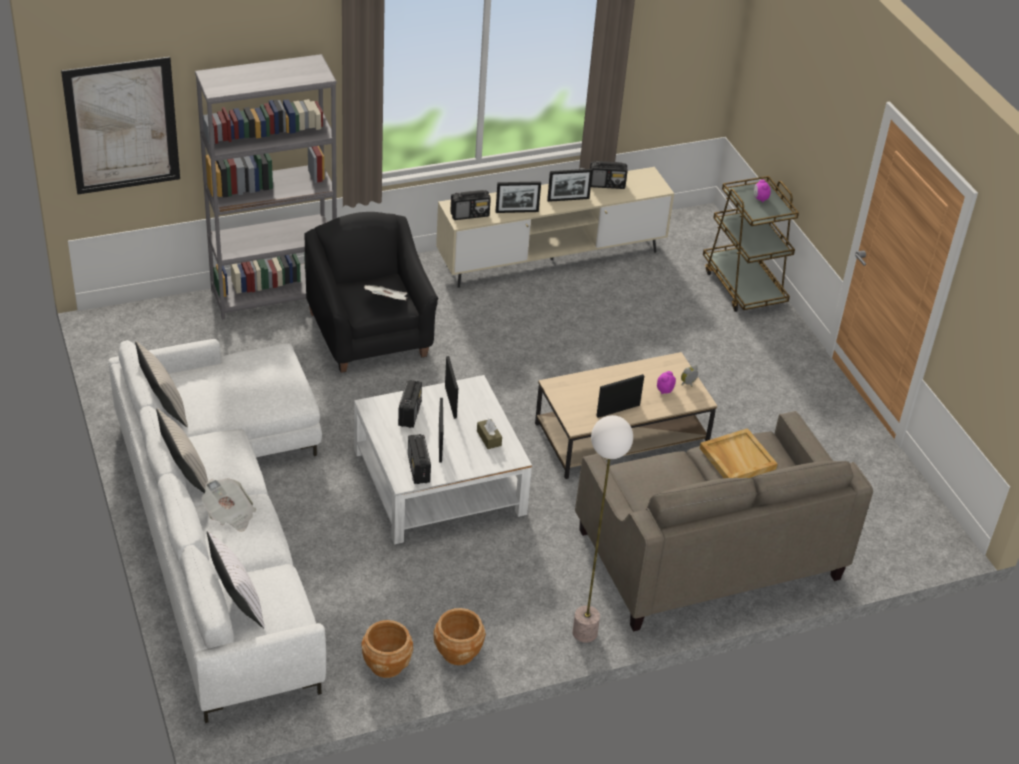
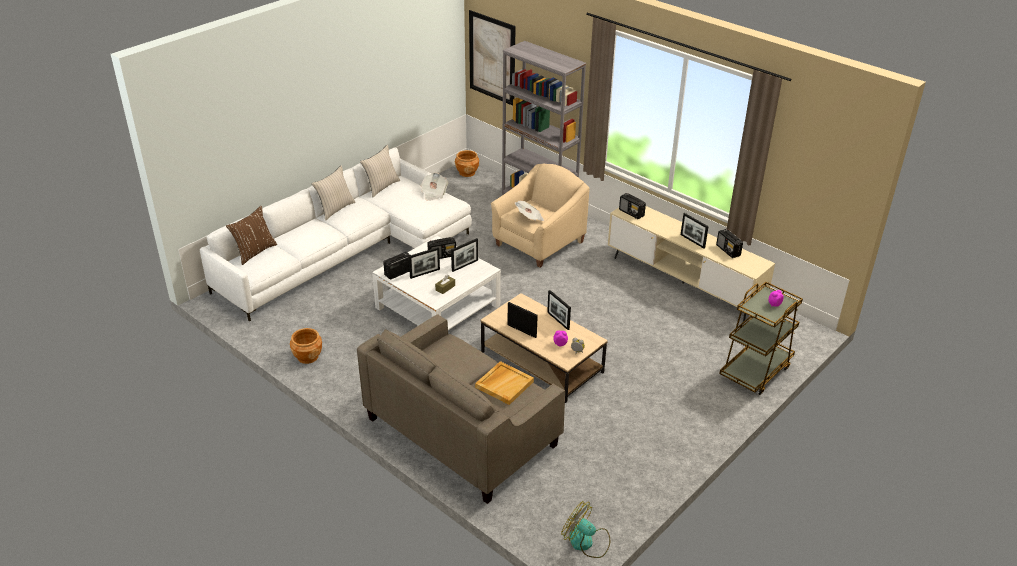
camera: 65 degrees right, 5 degrees down
newspaper [202,478,256,532] -> newspaper moved to [420,172,448,201]
white pillow [207,531,265,628] -> brown pillow [226,206,277,265]
black armchair [304,212,439,373] -> beige armchair [491,164,590,268]
brown planter [362,620,413,678] -> brown planter moved to [455,150,479,177]
picture frame [495,181,541,213] -> picture frame moved to [547,290,571,330]
floor lamp [573,415,633,643] -> none
none -> fan [561,501,610,558]

